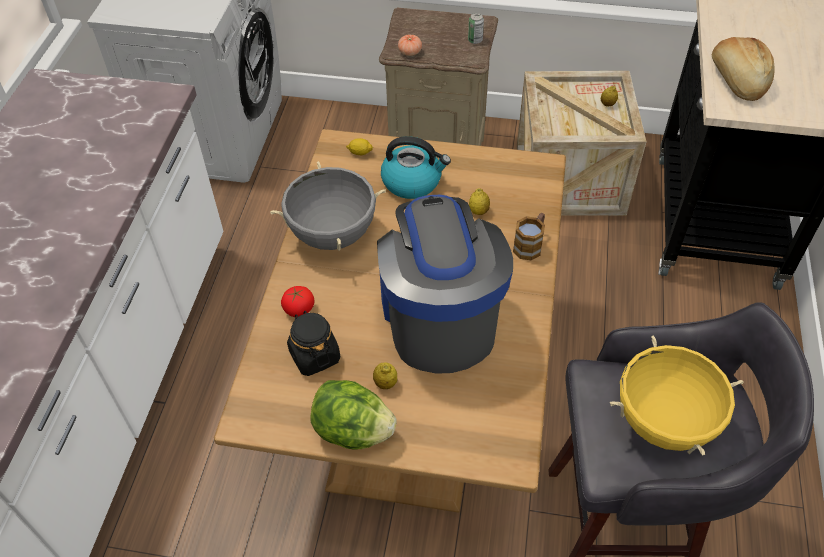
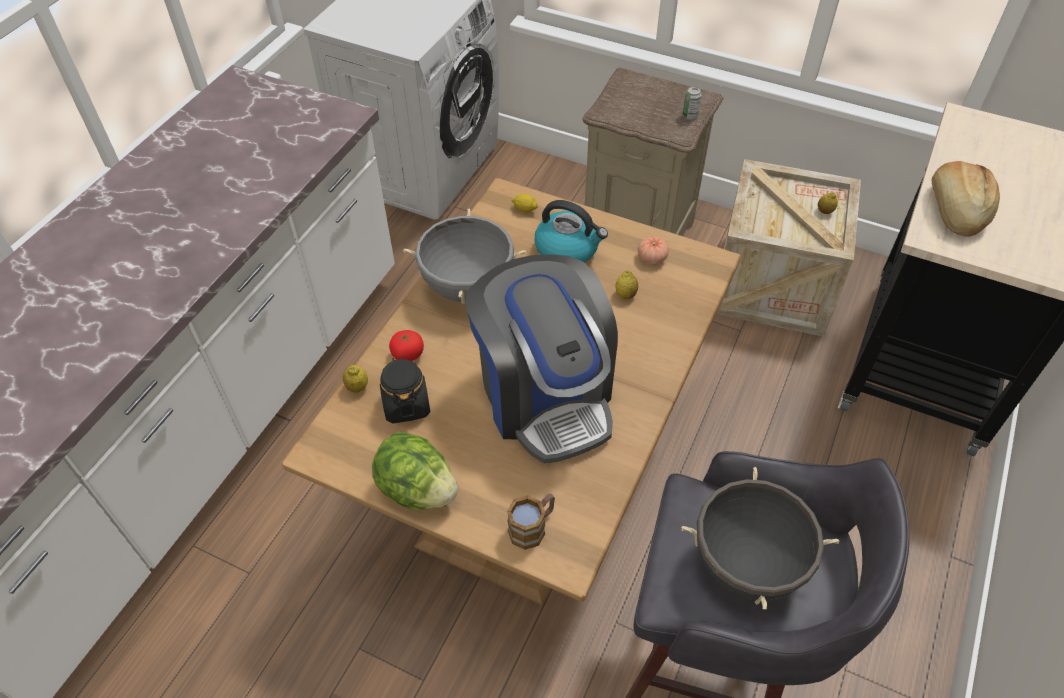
camera: 15 degrees right, 0 degrees up
lemon [373,363,397,389] -> lemon moved to [343,365,368,392]
coffee machine [377,195,513,374] -> coffee machine turned 150 degrees clockwise [465,255,618,463]
tomato [398,34,422,56] -> tomato moved to [638,236,669,264]
mug [513,213,545,260] -> mug moved to [507,494,555,550]
yellow cooking pot [610,336,744,456] -> black cooking pot [682,467,839,609]

